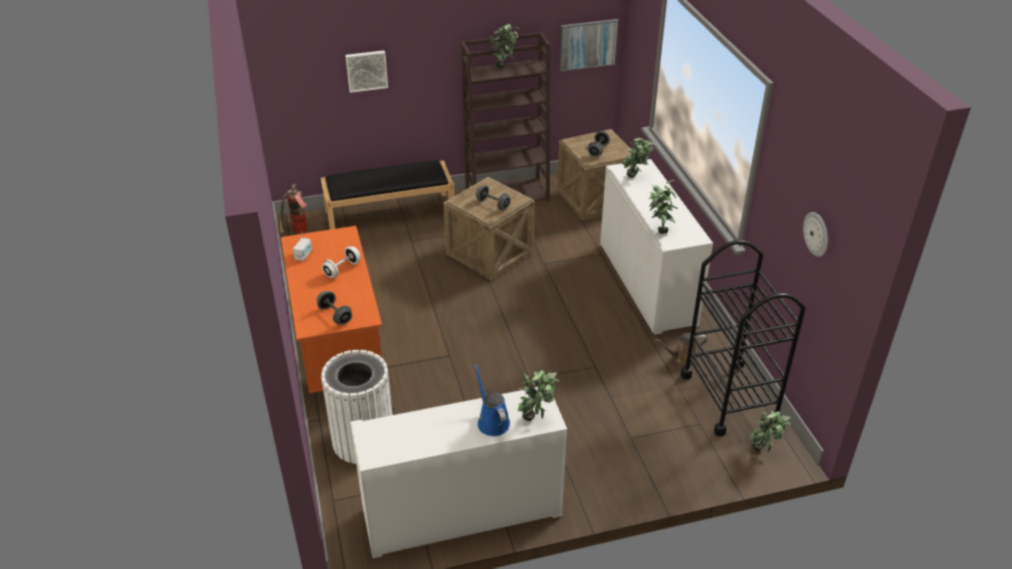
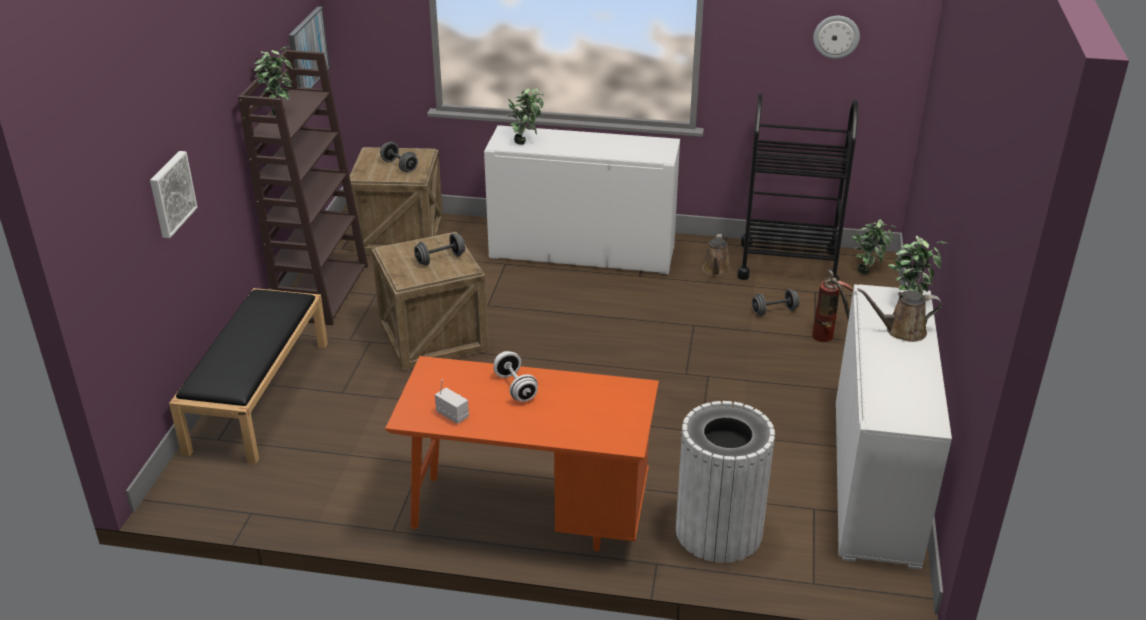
camera: 65 degrees left, 5 degrees down
fire extinguisher [280,184,308,234] -> fire extinguisher moved to [812,269,853,342]
grey dumbbell [317,291,352,325] -> grey dumbbell moved to [752,289,799,316]
blue watering can [474,364,510,436] -> brown watering can [857,288,942,342]
potted plant [648,180,678,234] -> none

